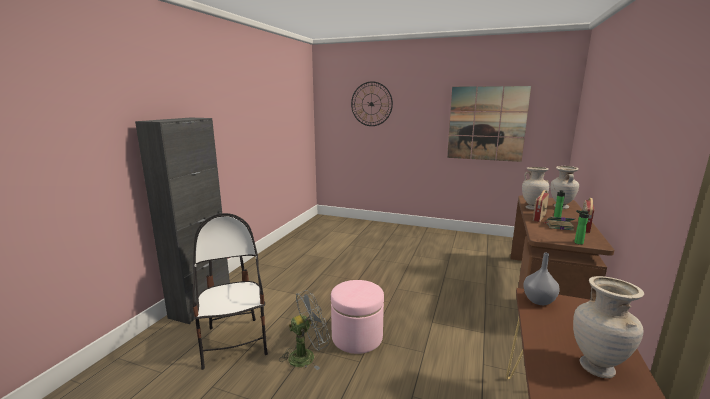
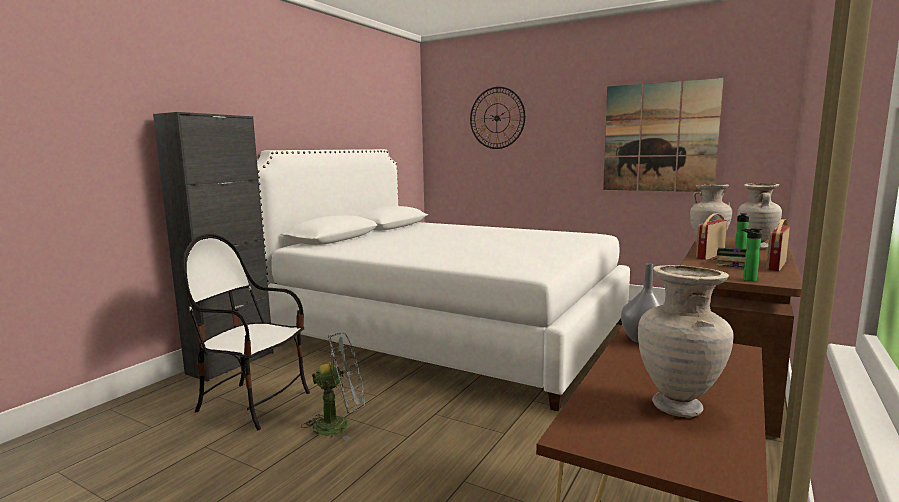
camera: 10 degrees right, 5 degrees down
chair [192,213,268,370] -> chair turned 60 degrees counterclockwise [182,234,310,430]
pink ottoman [331,280,384,354] -> none
none -> white bed [257,149,630,411]

